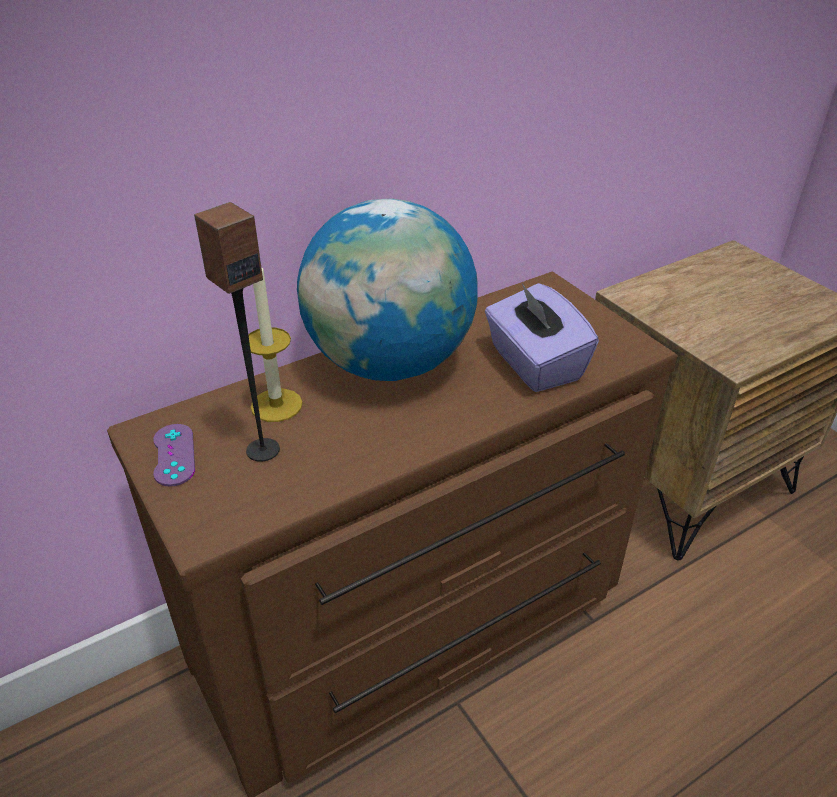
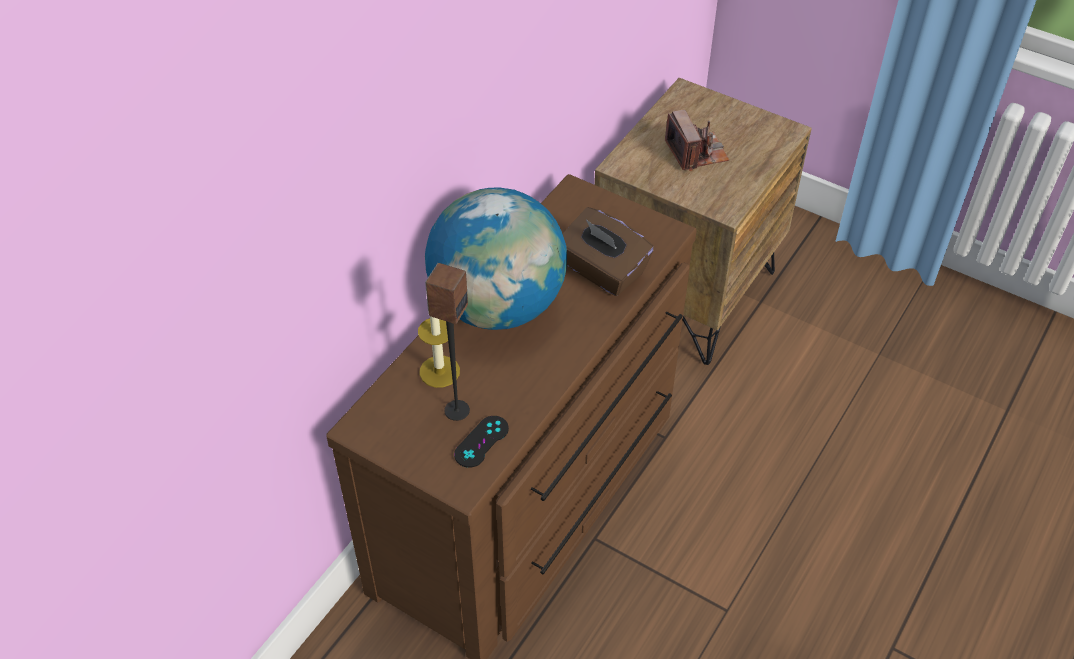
camera: 25 degrees left, 10 degrees up
purple game controller [153,424,195,487] -> none
purple tissue box [485,283,599,392] -> brown tissue box [563,207,654,296]
none -> black game controller [454,416,509,468]
none -> camera [665,110,729,171]

